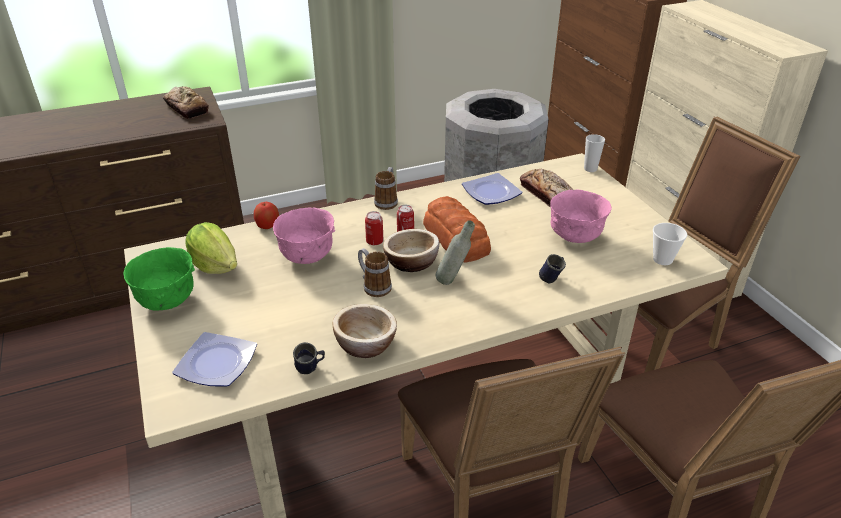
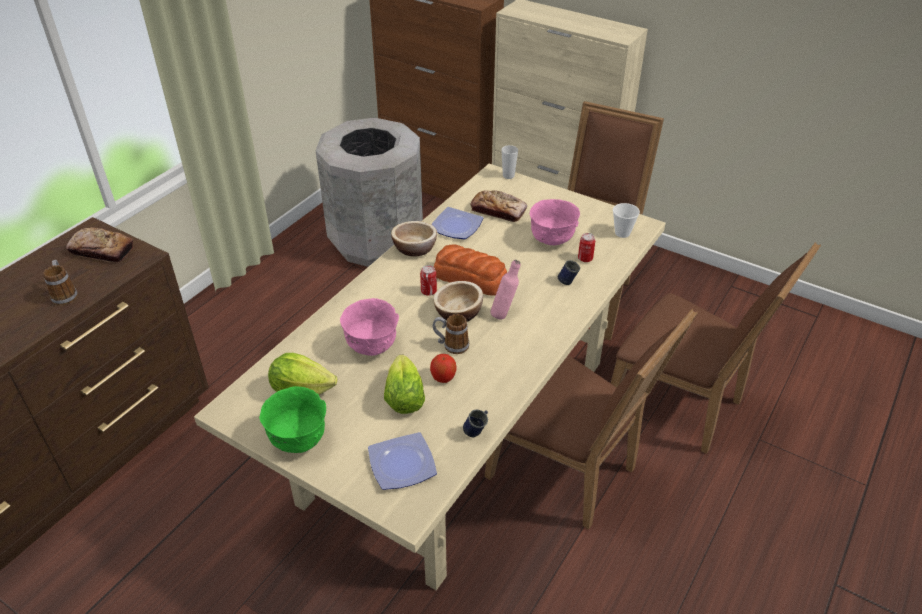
camera: 35 degrees left, 5 degrees up
apple [254,202,279,229] -> apple moved to [430,354,456,383]
bowl [332,304,397,358] -> bowl moved to [391,221,437,256]
can [365,211,383,245] -> can moved to [578,233,595,262]
mug [374,167,398,210] -> mug moved to [43,260,78,306]
grey bottle [436,220,475,285] -> pink bottle [490,260,520,319]
none -> lettuce [384,355,425,414]

